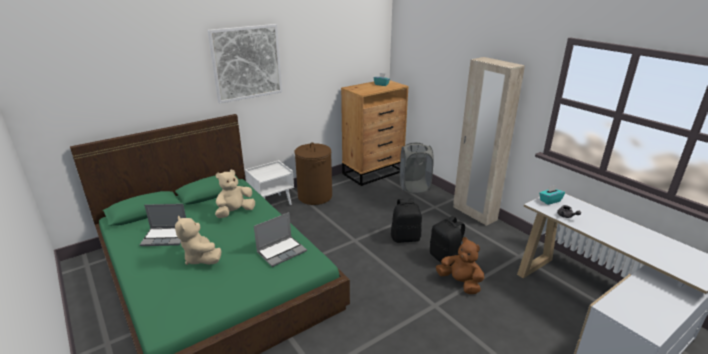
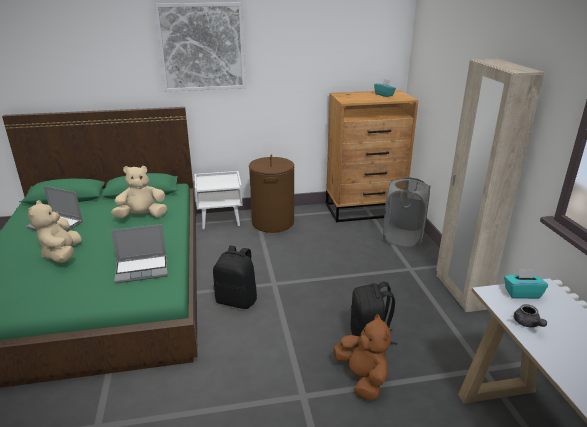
camera: 25 degrees right, 0 degrees up
black backpack [391,198,422,243] -> black backpack moved to [213,246,257,309]

